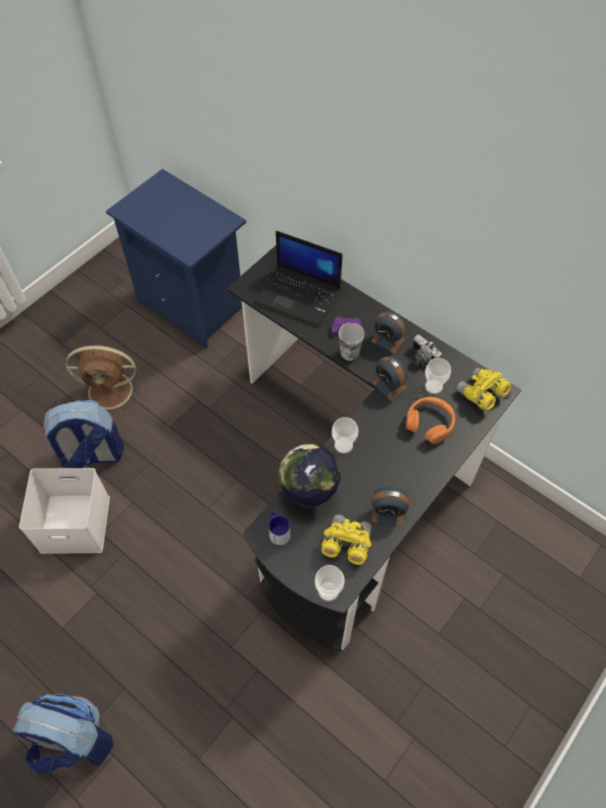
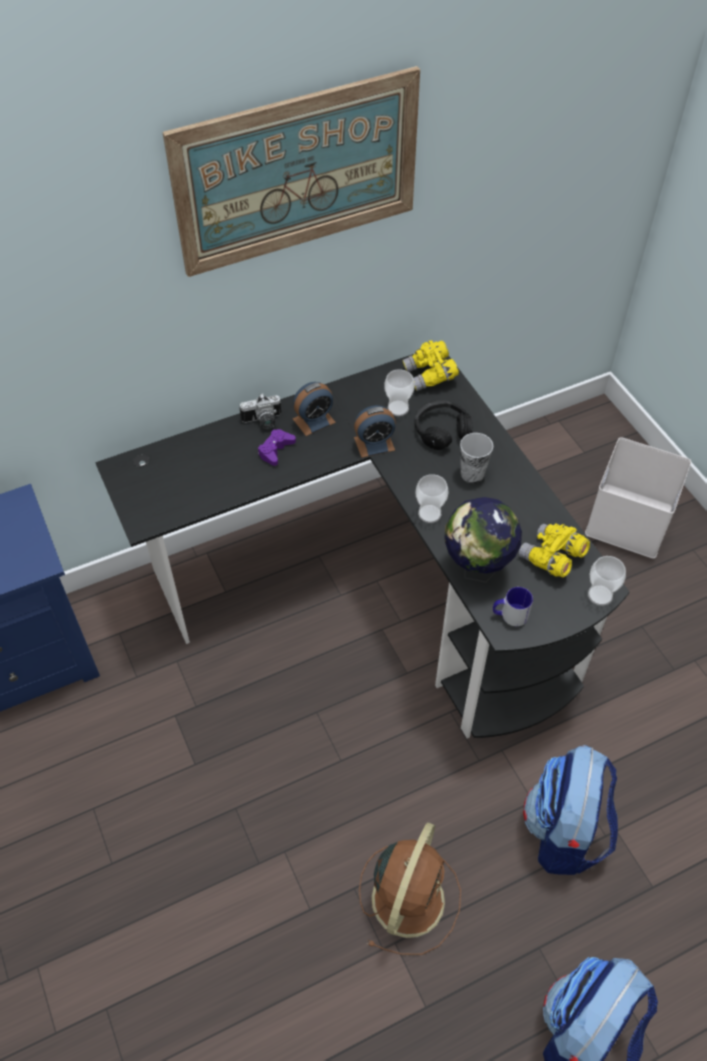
camera: 65 degrees left, 5 degrees down
white storage box [19,468,110,554] -> white storage box moved to [585,437,691,559]
backpack [42,400,124,468] -> backpack moved to [523,745,618,875]
brown fan [66,344,144,417] -> brown fan moved to [359,822,461,955]
laptop [254,231,343,327] -> none
cup [339,323,364,361] -> cup moved to [460,433,493,483]
alarm clock [371,487,410,526] -> none
orange headphones [406,397,455,444] -> black headphones [415,400,472,450]
camera [412,335,441,366] -> camera moved to [240,393,281,429]
none -> picture [162,66,420,277]

